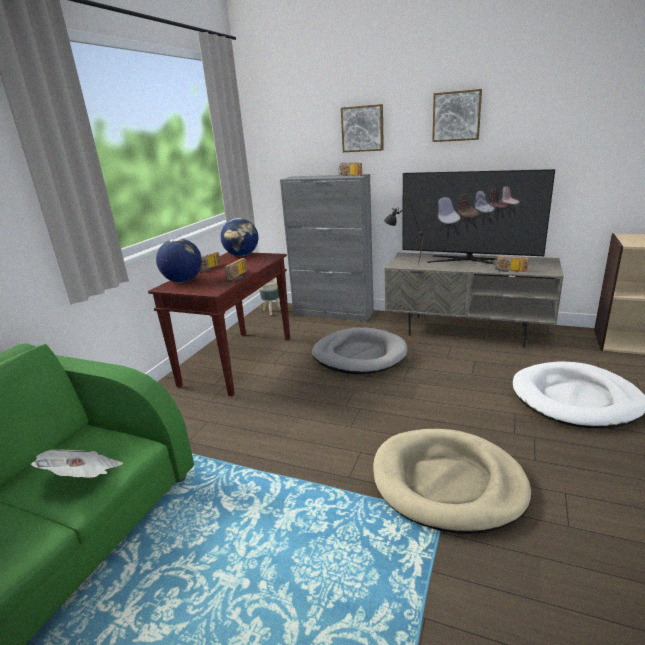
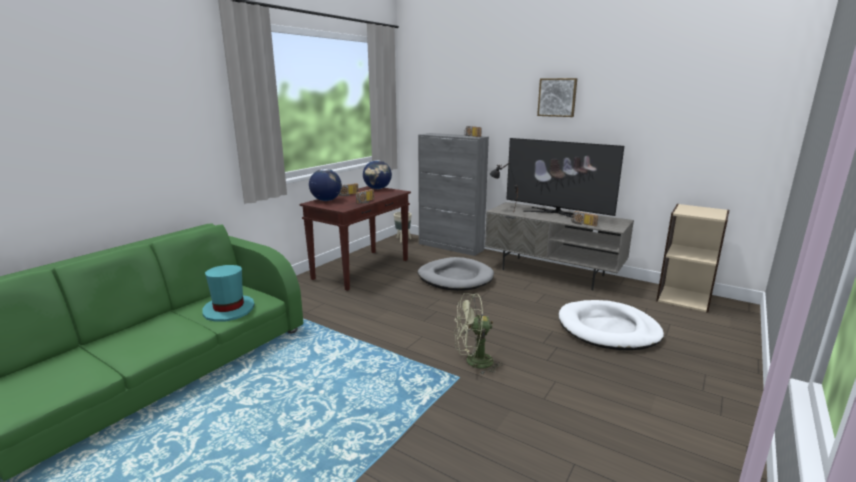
camera: 10 degrees right, 5 degrees down
newspaper [31,449,123,478] -> turquoise hat [202,265,255,322]
picture [341,104,384,152] -> none
beige dog bed [373,429,531,534] -> green fan [454,293,503,375]

